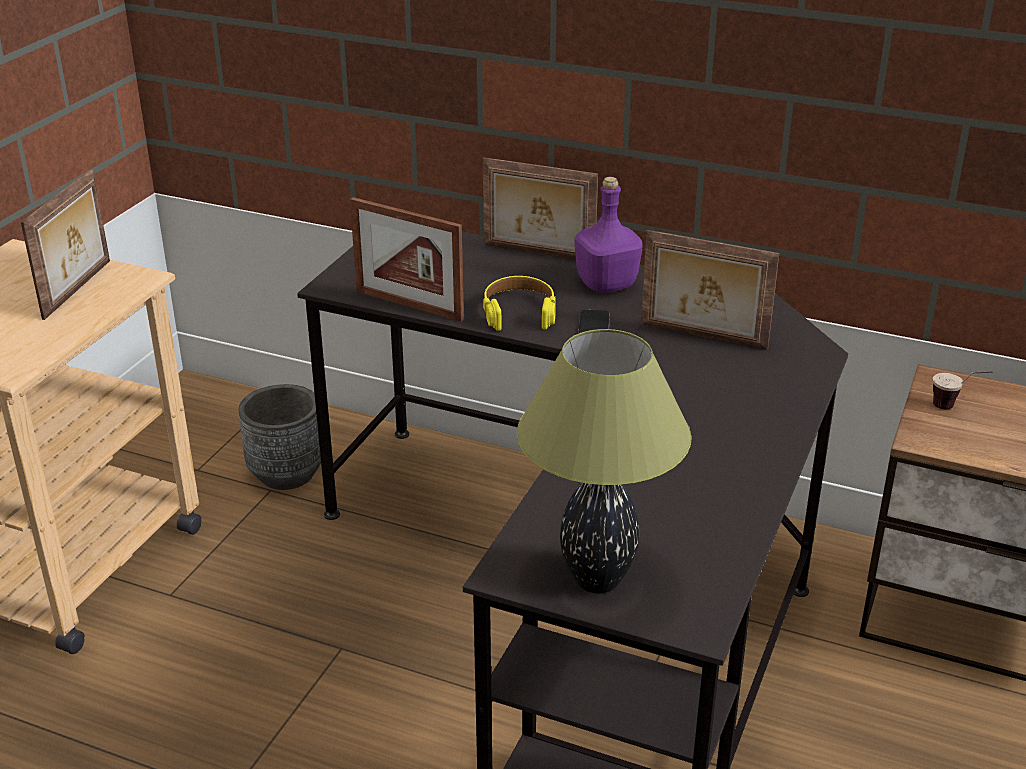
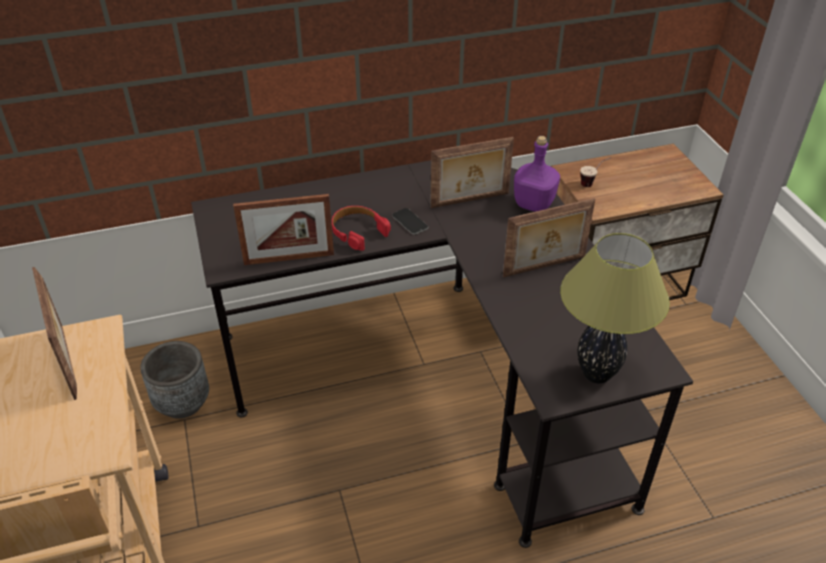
camera: 40 degrees left, 10 degrees up
picture frame [483,157,598,260] -> picture frame moved to [503,198,595,277]
yellow headphones [483,276,556,331] -> red headphones [332,206,391,251]
purple bottle [574,177,643,293] -> purple bottle moved to [514,136,560,212]

